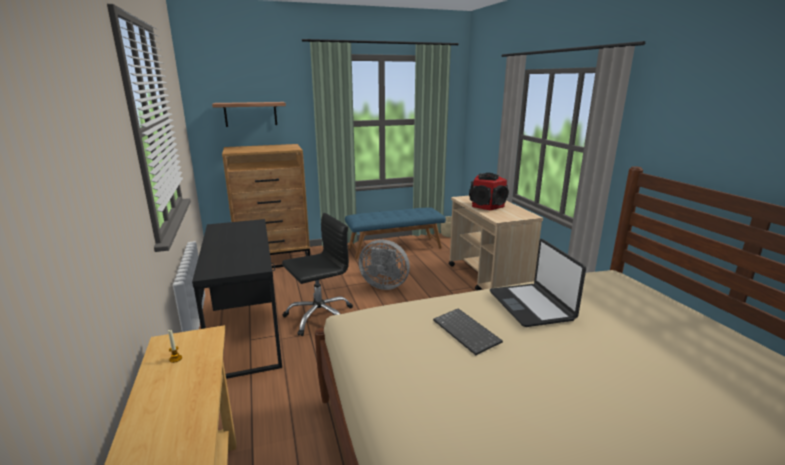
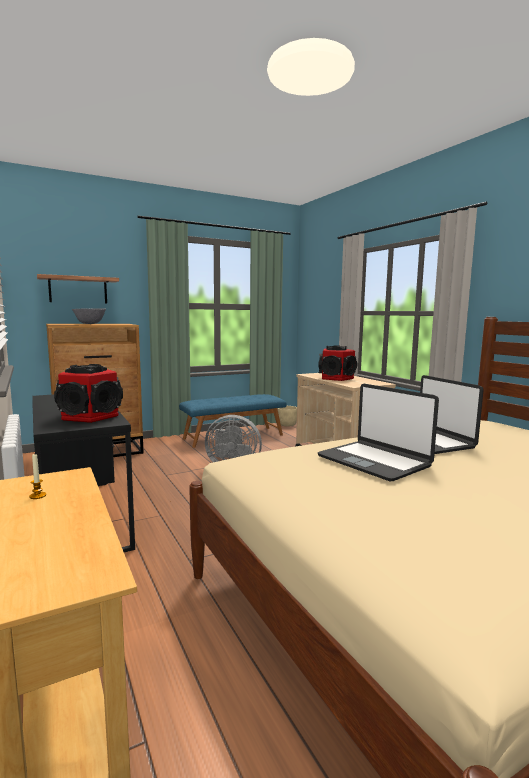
camera: 10 degrees left, 10 degrees down
black office chair [282,213,353,336] -> none
keyboard [433,308,503,355] -> laptop [318,384,439,482]
none -> speaker [54,364,123,423]
none -> grey bowl [72,309,106,324]

